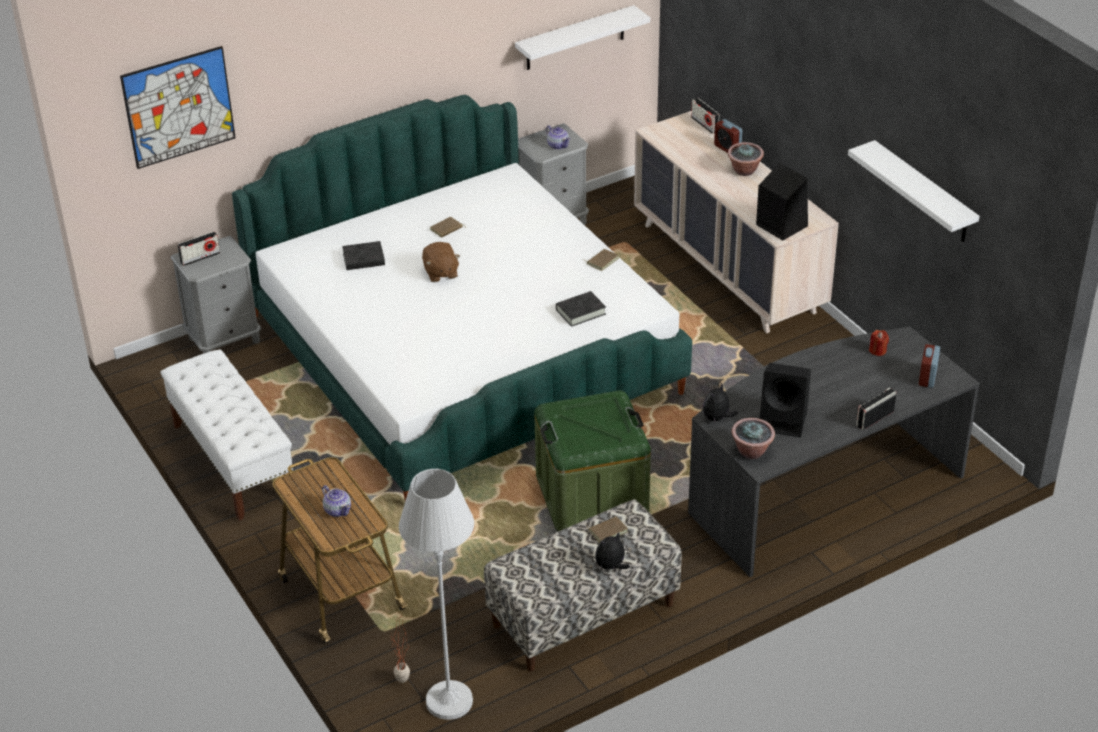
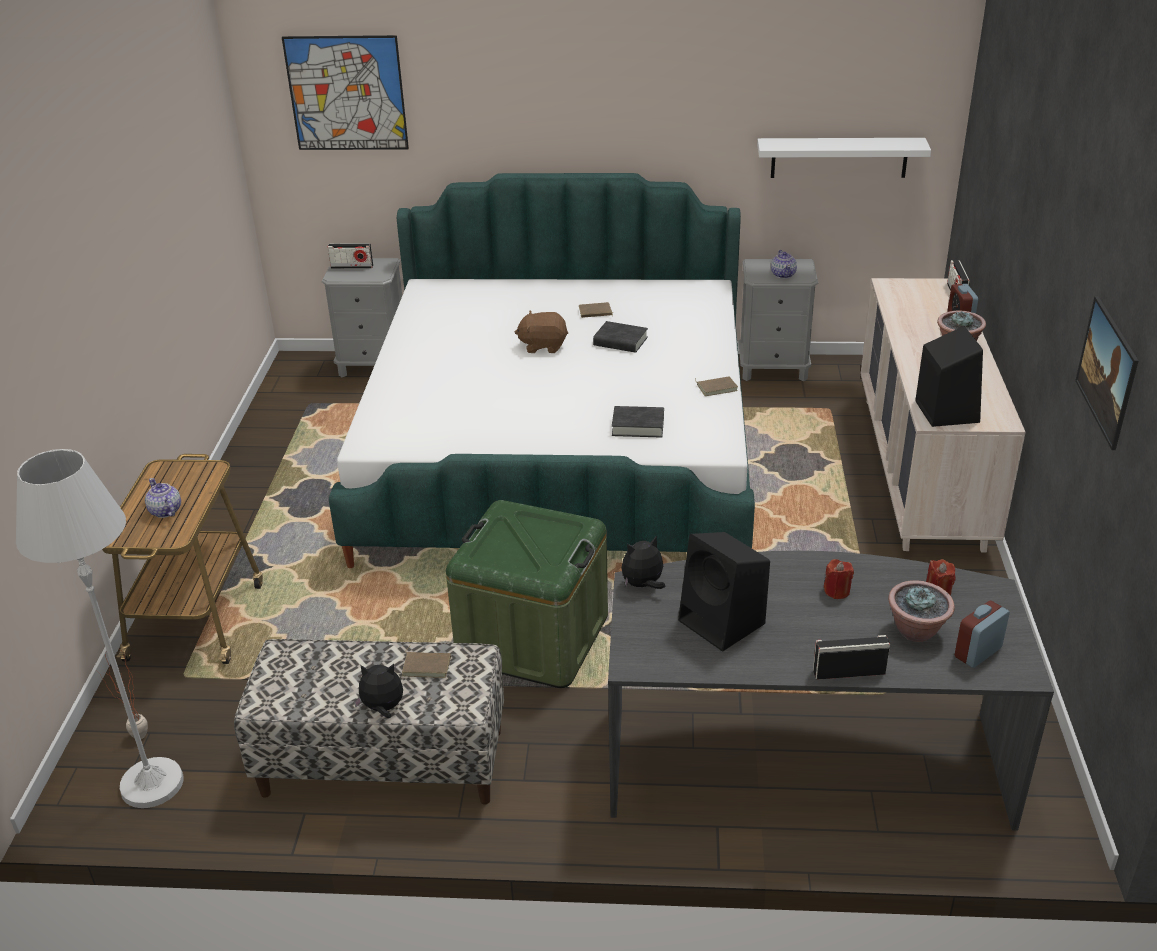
camera: 35 degrees right, 5 degrees down
white bench [161,349,294,521] -> none
teapot [322,485,351,517] -> teapot turned 150 degrees clockwise [145,478,181,518]
black book [342,241,385,270] -> black book moved to [593,321,648,353]
brown plush toy [422,242,460,282] -> brown plush toy turned 75 degrees clockwise [514,311,568,353]
potted plant [731,418,775,459] -> potted plant moved to [888,580,955,642]
white shelf [848,140,979,242] -> picture [1075,296,1139,450]
none -> red candle [824,559,854,599]

